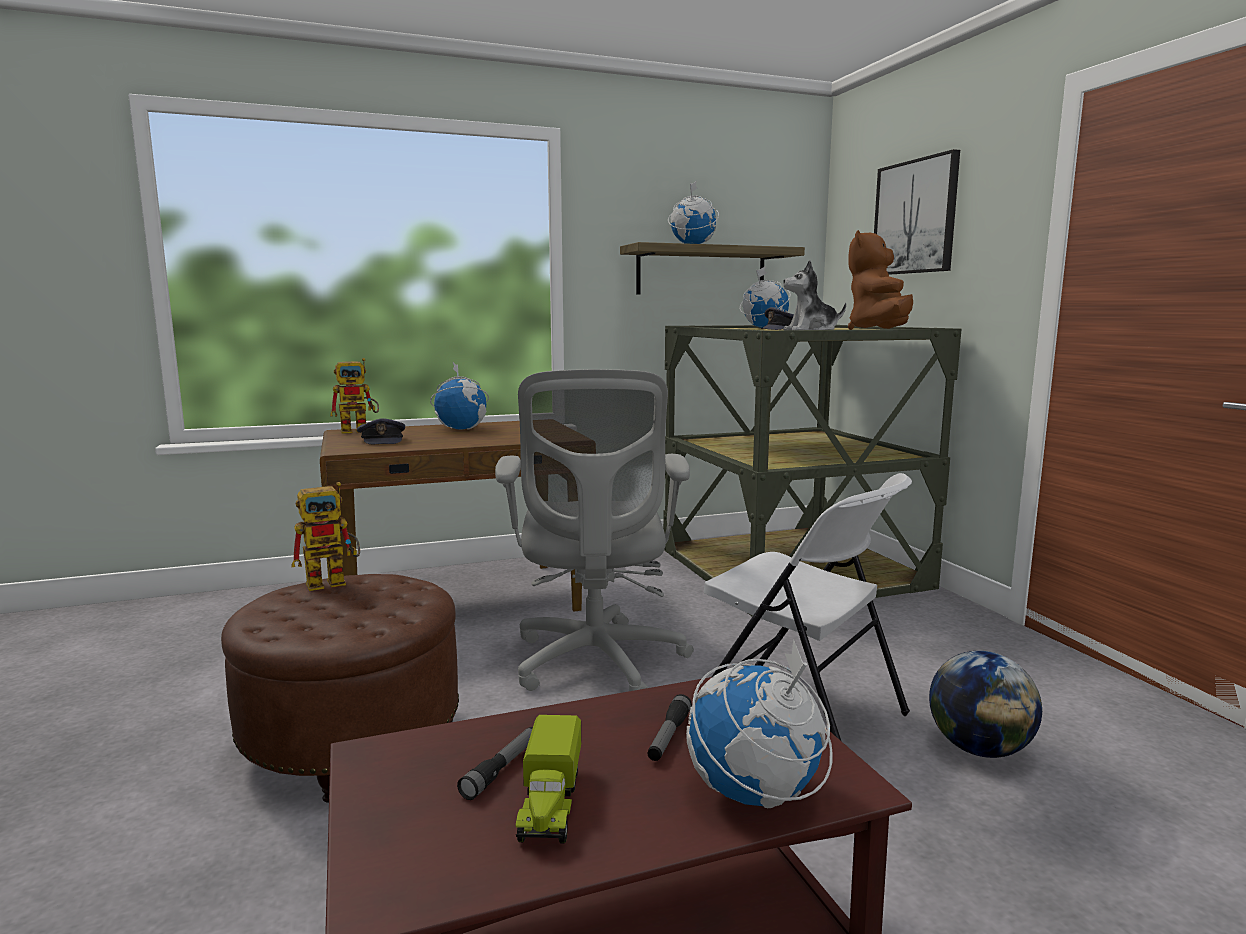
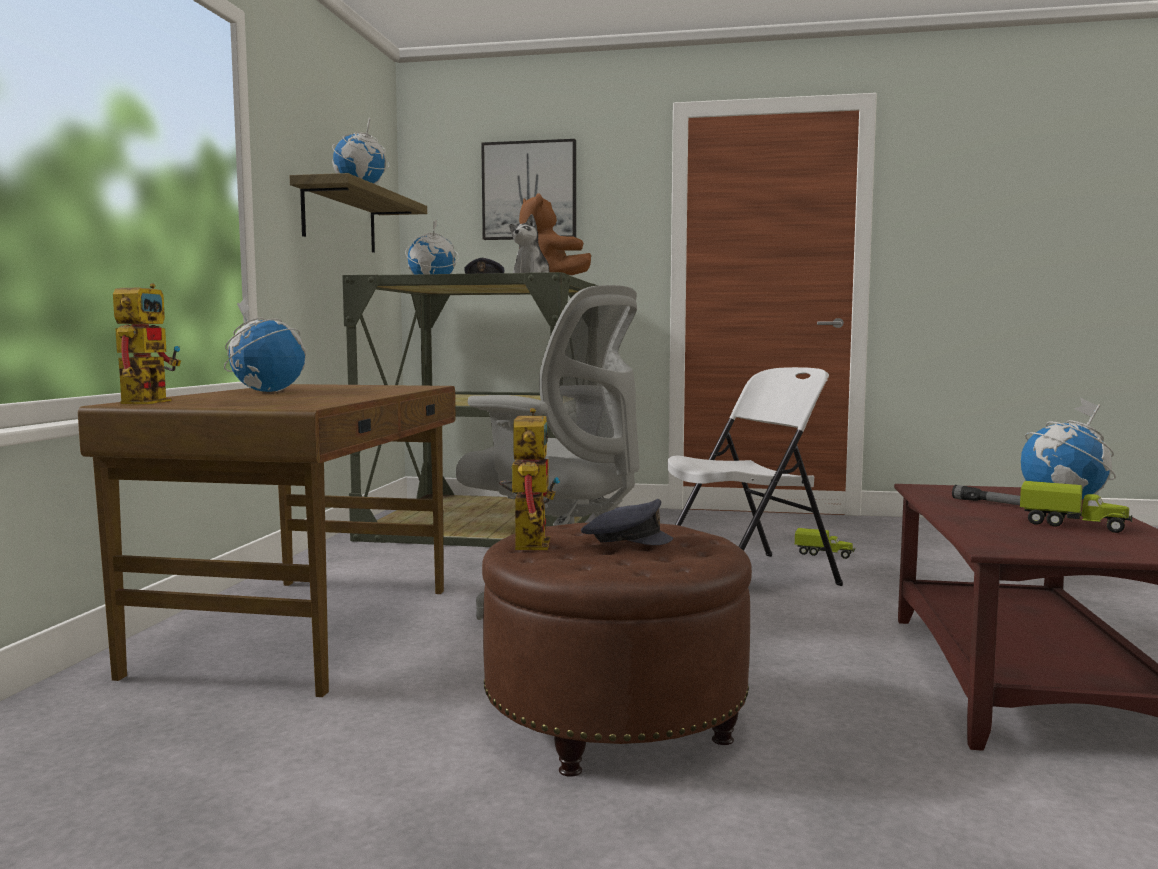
camera: 60 degrees left, 5 degrees down
grey cap [357,418,405,444] -> grey cap moved to [581,499,673,545]
flashlight [457,727,533,800] -> none
globe [929,651,1042,758] -> toy truck [795,528,855,559]

